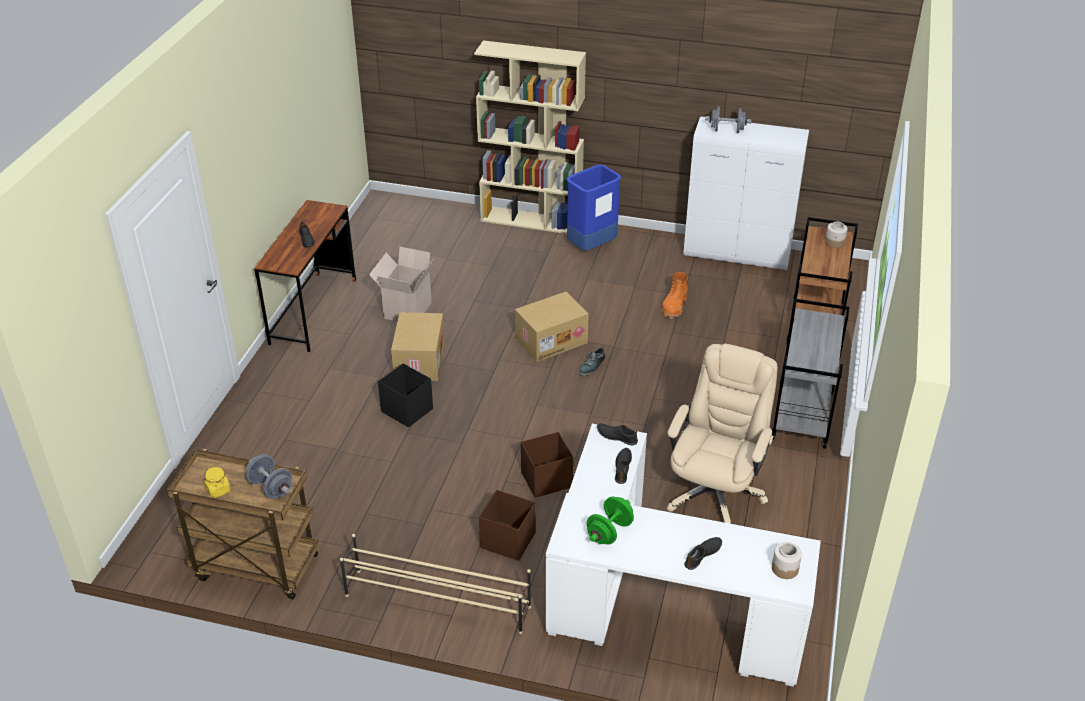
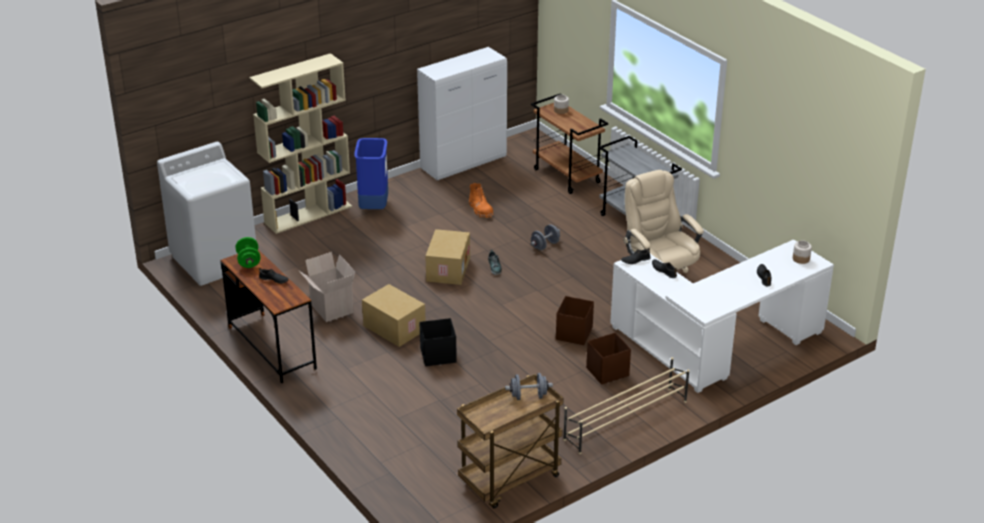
camera: 50 degrees left, 5 degrees down
yellow jar [204,467,231,498] -> none
green dumbbell [587,497,634,544] -> green dumbbell moved to [236,237,260,268]
grey dumbbell [705,106,751,133] -> grey dumbbell moved to [531,224,560,250]
none -> white washing machine [157,142,256,286]

